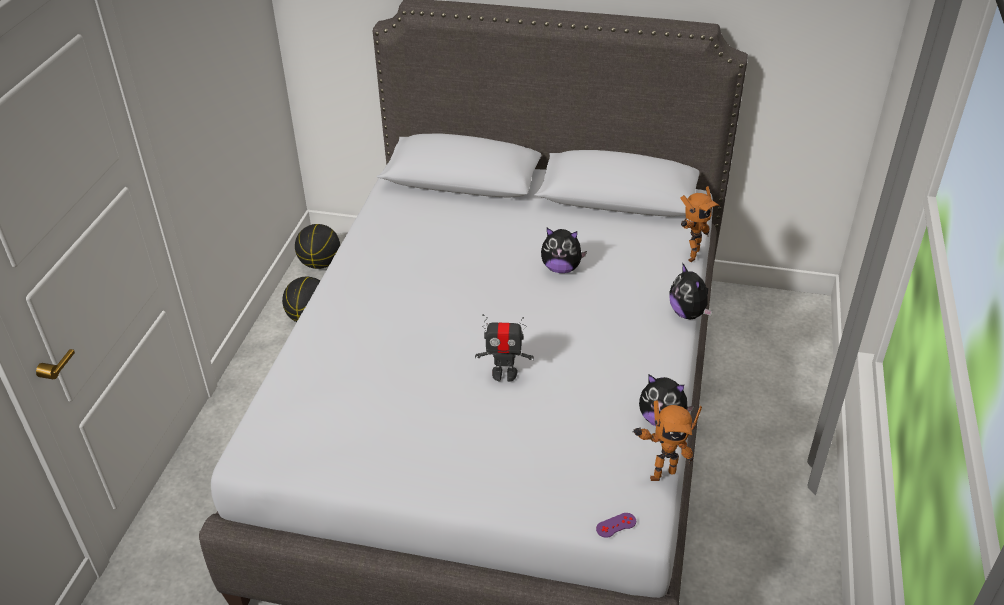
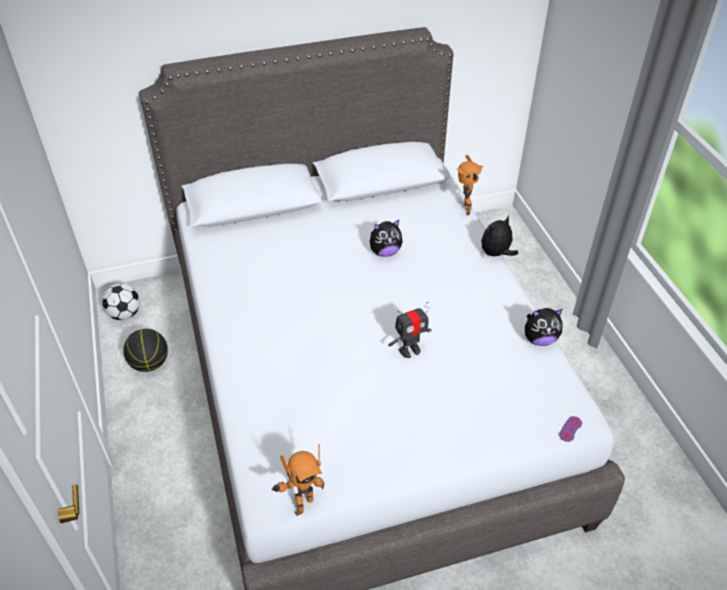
camera: 30 degrees left, 5 degrees up
basketball [295,224,340,269] -> football [102,283,140,320]
toy robot [632,400,702,481] -> toy robot moved to [272,444,324,516]
plush toy [669,263,713,319] -> plush toy turned 105 degrees clockwise [481,215,518,258]

